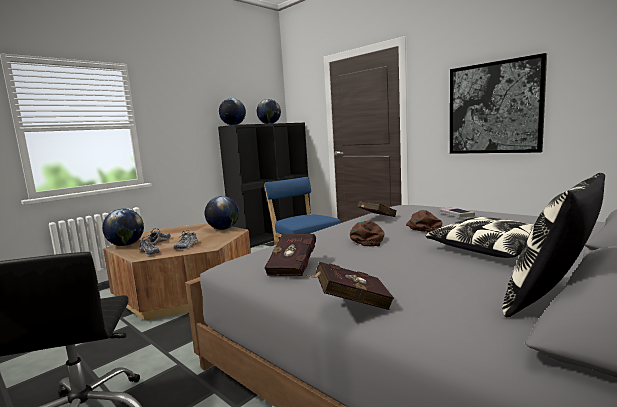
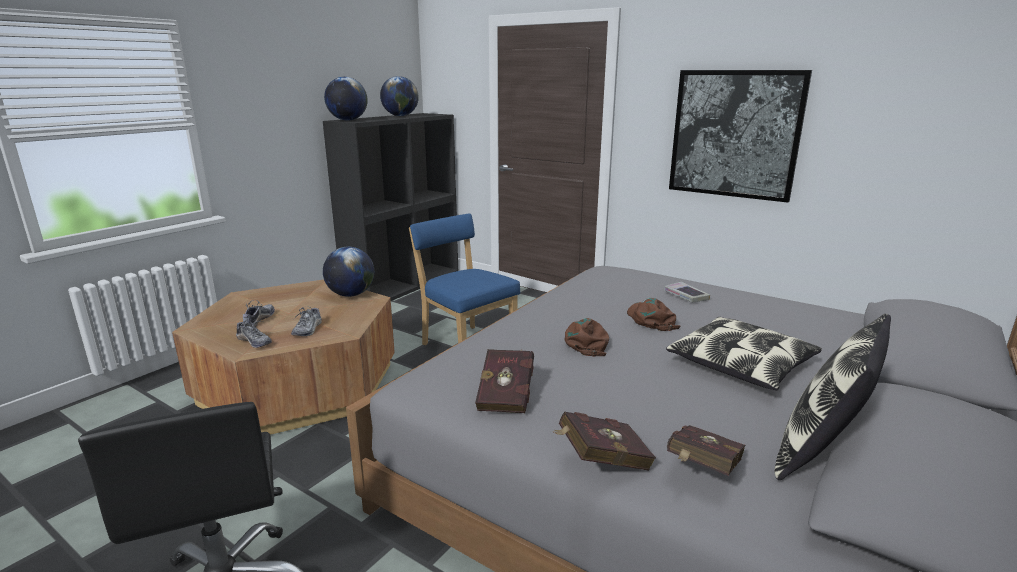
camera: 10 degrees left, 10 degrees up
globe [102,209,144,246] -> none
red book [357,200,396,217] -> red book moved to [667,425,745,476]

